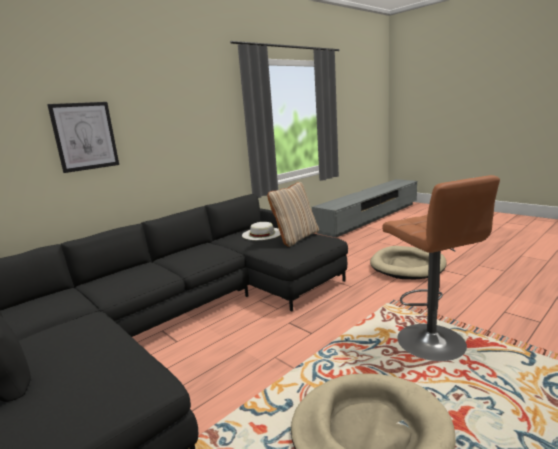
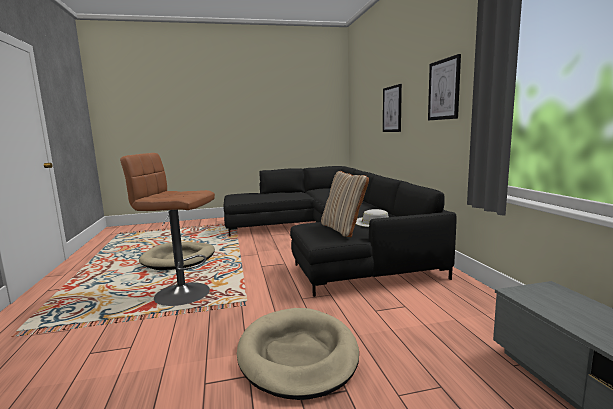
camera: 120 degrees right, 5 degrees down
none -> picture [428,54,461,120]

